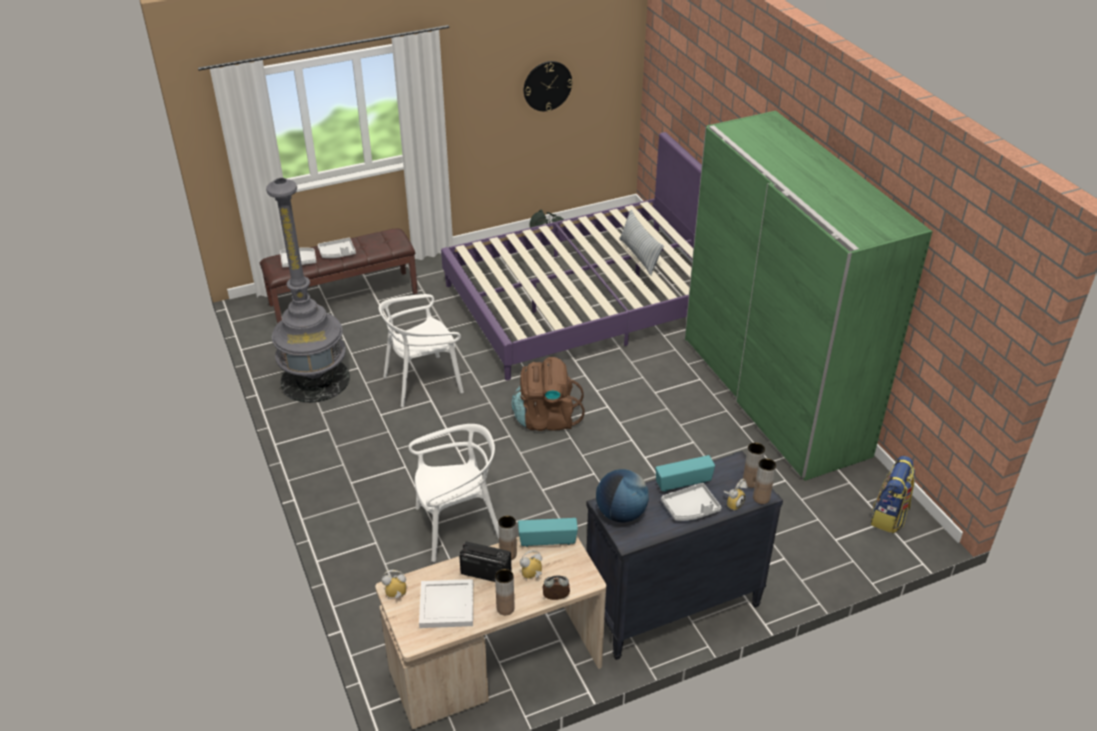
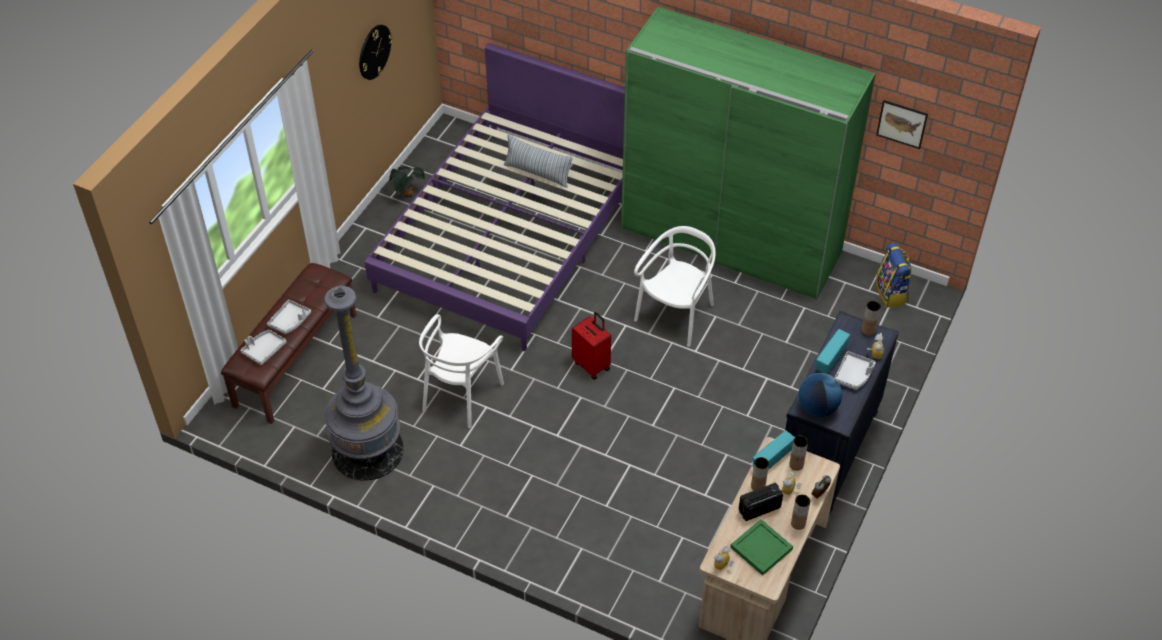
camera: 40 degrees left, 10 degrees up
white chair [408,424,499,562] -> white chair moved to [634,226,716,347]
white tray [419,579,473,628] -> green tray [730,519,793,576]
brown backpack [511,357,585,431] -> red suitcase [572,312,611,380]
brown vase [753,458,776,504] -> brown vase moved to [789,436,808,471]
none -> picture [876,100,928,149]

